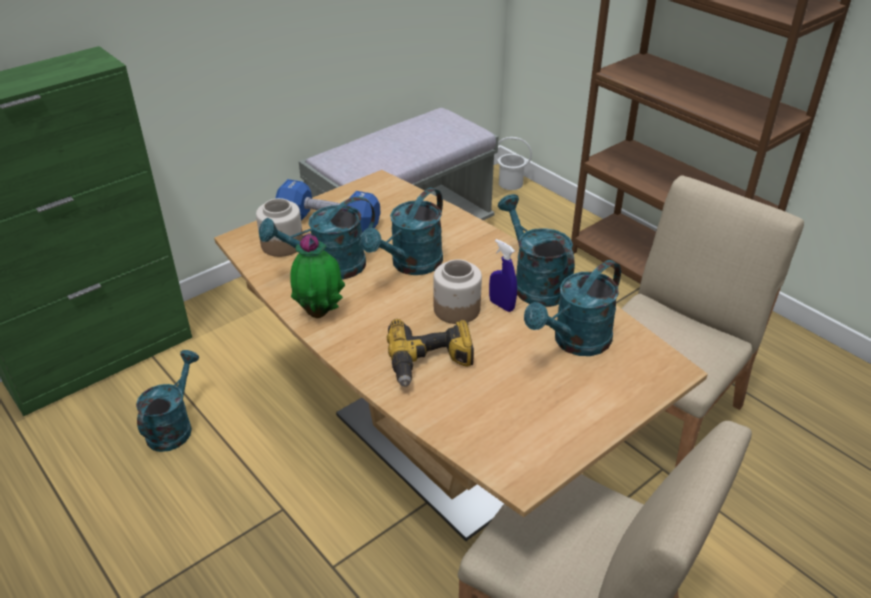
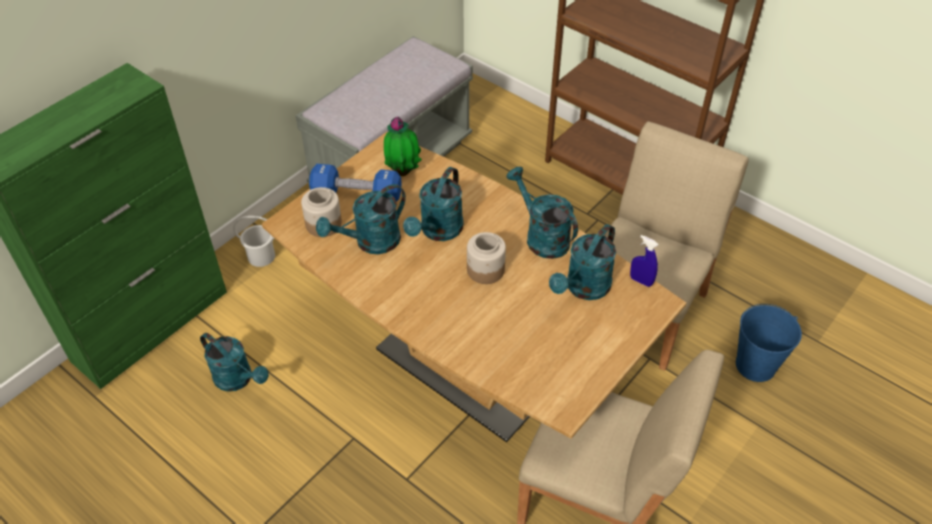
camera: 10 degrees left, 10 degrees up
turquoise watering can [136,350,199,452] -> turquoise watering can turned 120 degrees clockwise [200,333,269,392]
potted plant [290,233,345,318] -> potted plant moved to [384,117,422,176]
power drill [387,319,474,387] -> none
blue spray bottle [489,239,517,312] -> blue spray bottle moved to [630,235,659,287]
white bucket [494,137,532,190] -> white bucket moved to [233,216,275,267]
none -> blue bucket [736,304,802,382]

